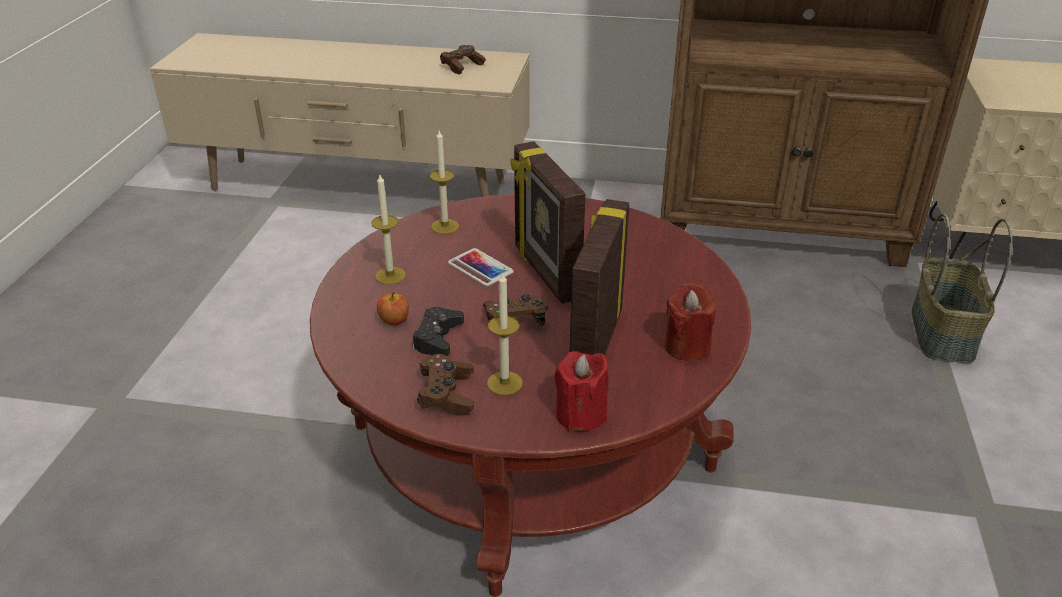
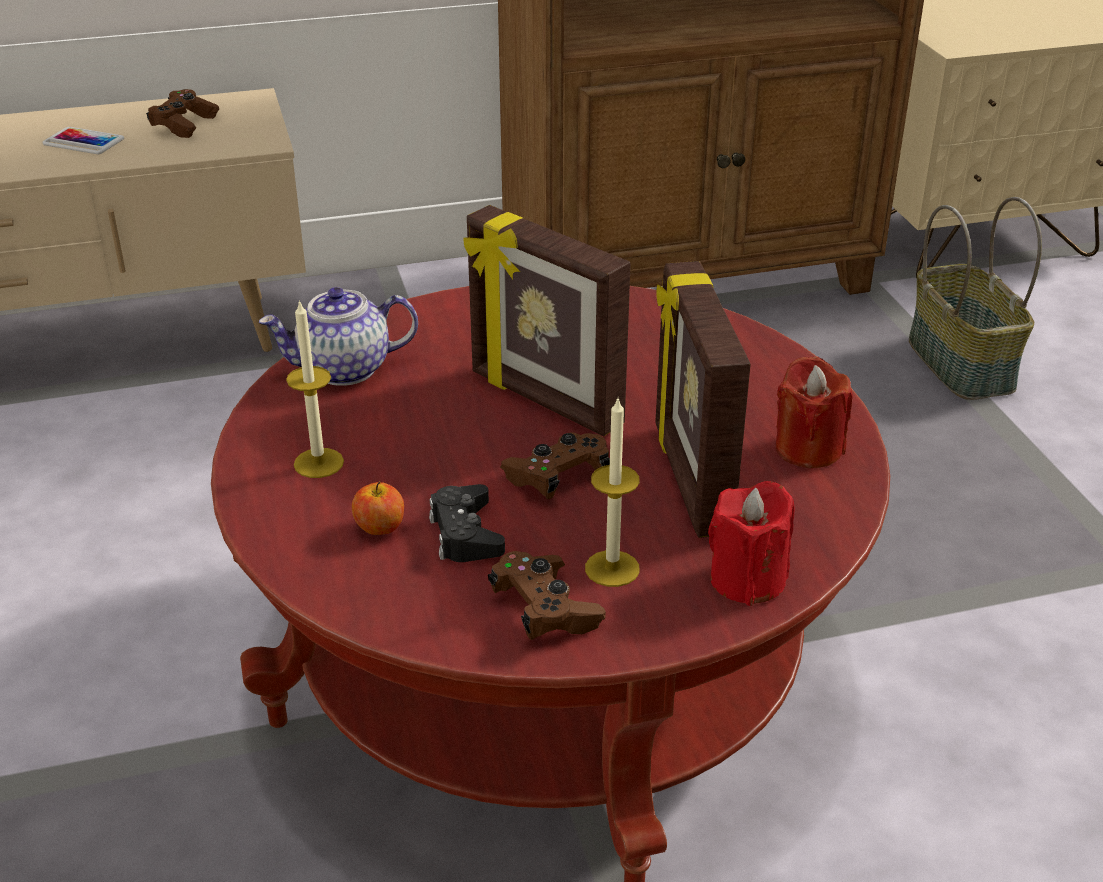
camera: 25 degrees left, 0 degrees up
candle [430,130,459,234] -> teapot [259,287,418,386]
phone [448,248,514,286] -> phone moved to [42,127,124,154]

